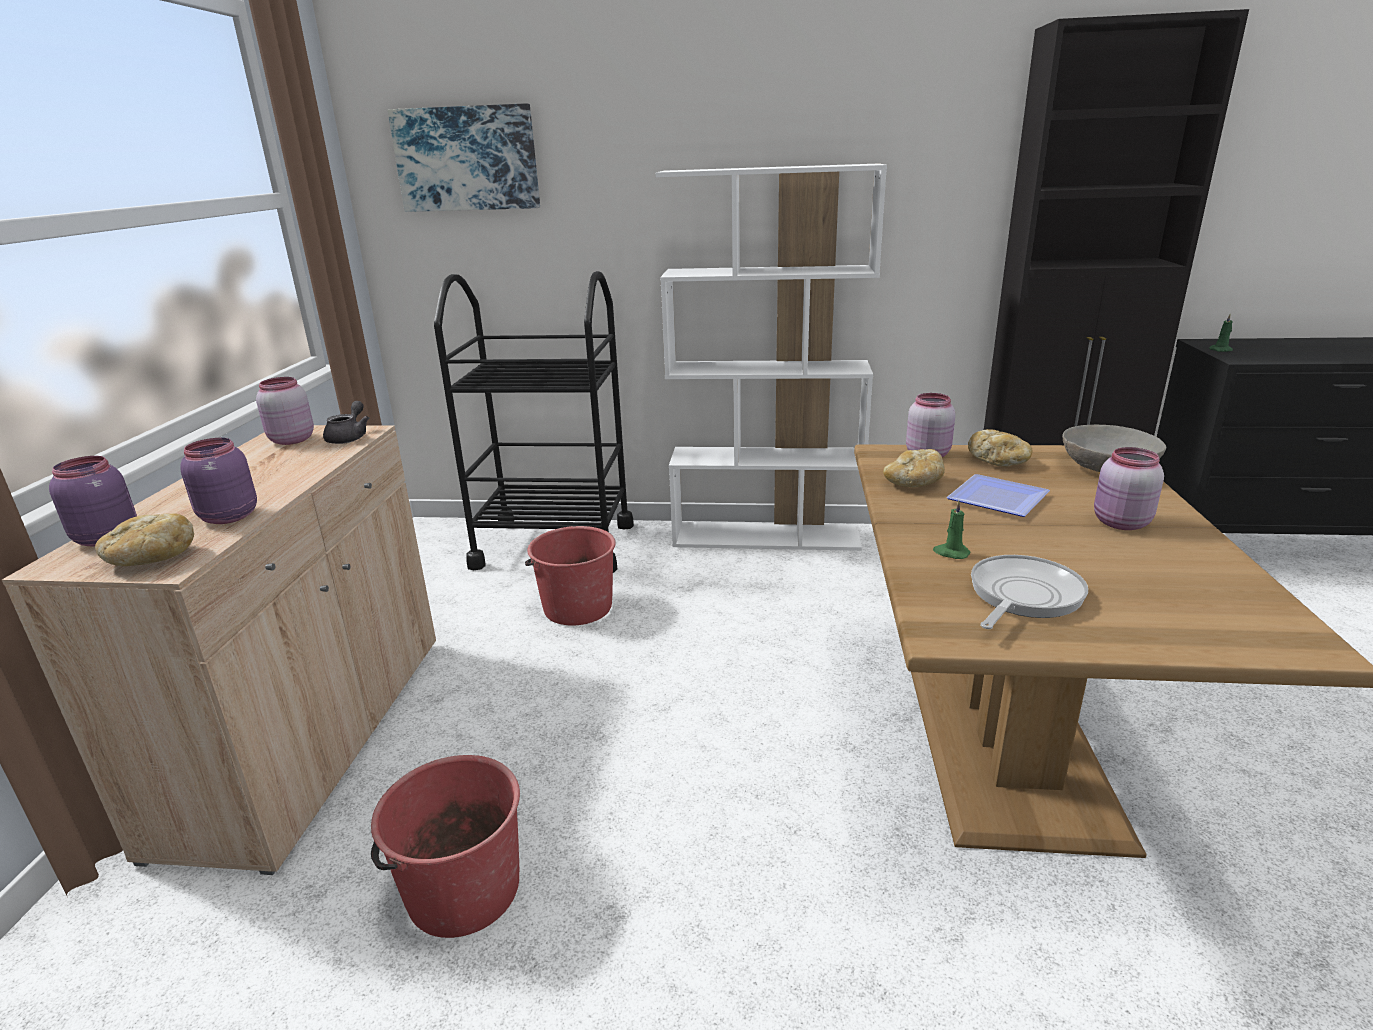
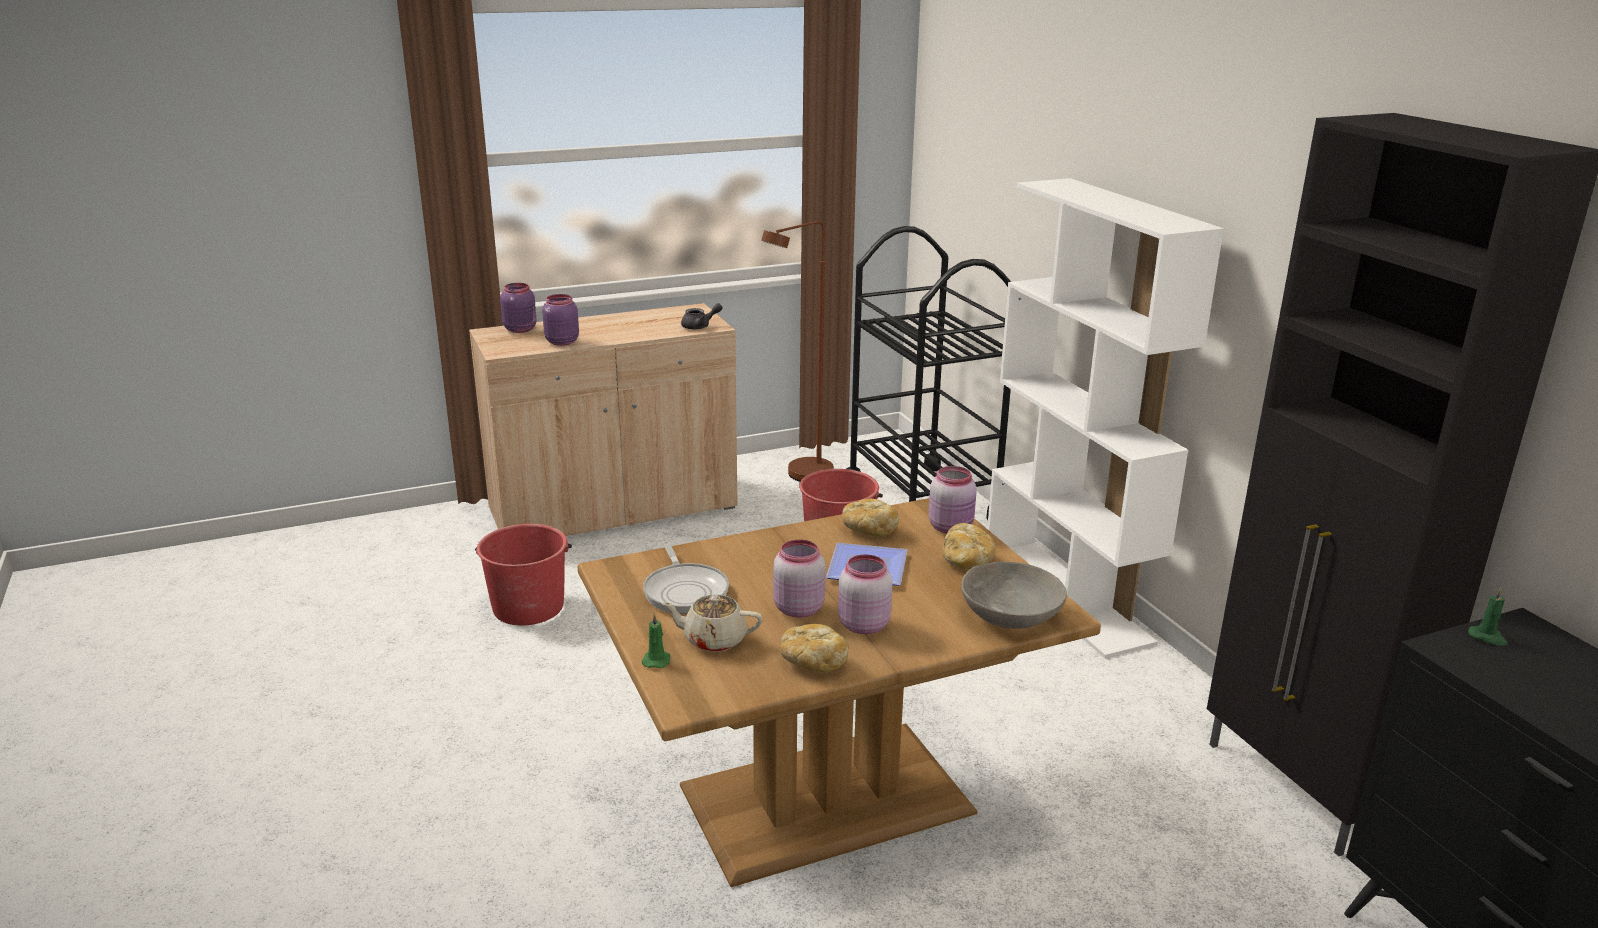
camera: 60 degrees right, 0 degrees up
bread [95,513,194,566] -> bread moved to [780,624,849,672]
pink jar [256,377,314,445] -> pink jar moved to [773,540,826,617]
picture [387,103,540,212] -> none
green candle [933,500,971,559] -> green candle moved to [642,613,670,668]
frying pan [971,555,1088,629] -> frying pan turned 60 degrees clockwise [643,541,729,614]
none -> beige teapot [661,595,763,652]
none -> brown floor lamp [761,221,834,482]

